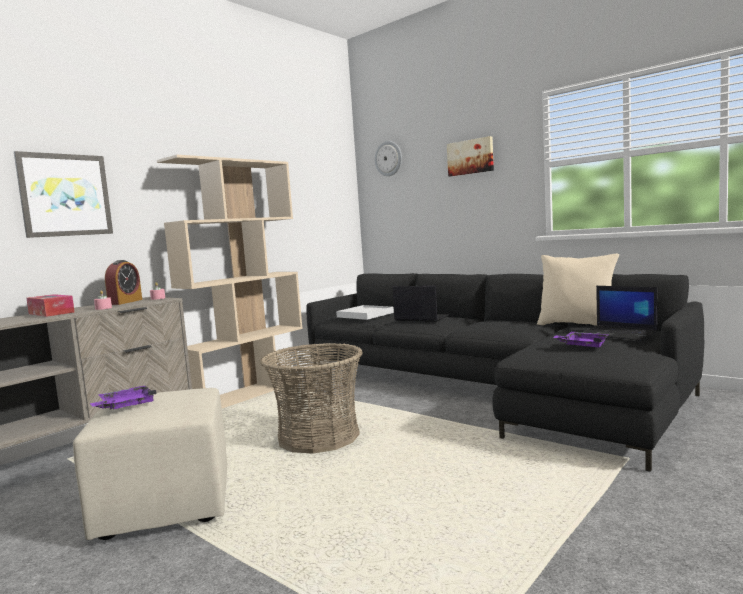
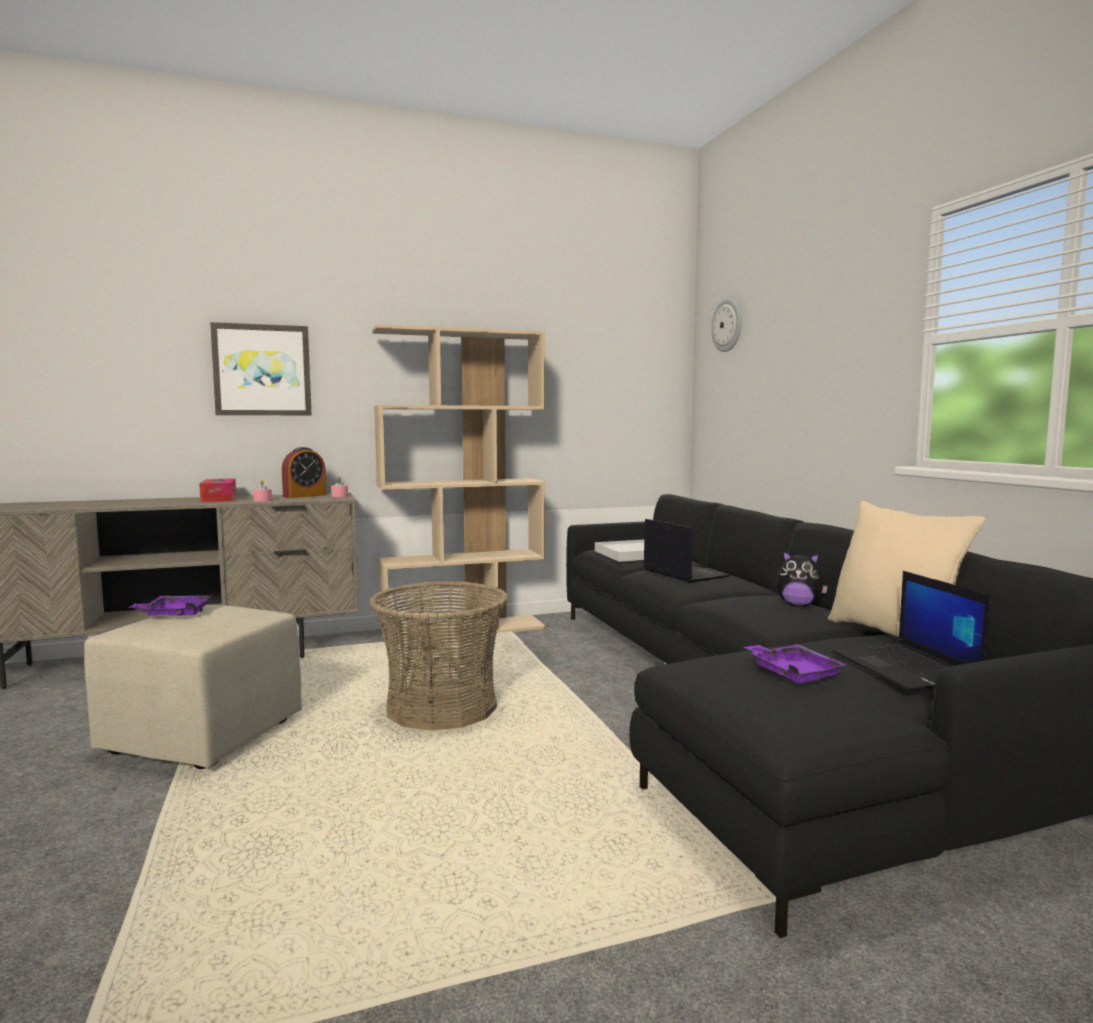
camera: 30 degrees right, 0 degrees up
picture [447,136,494,176] -> none
none -> plush toy [776,551,828,607]

